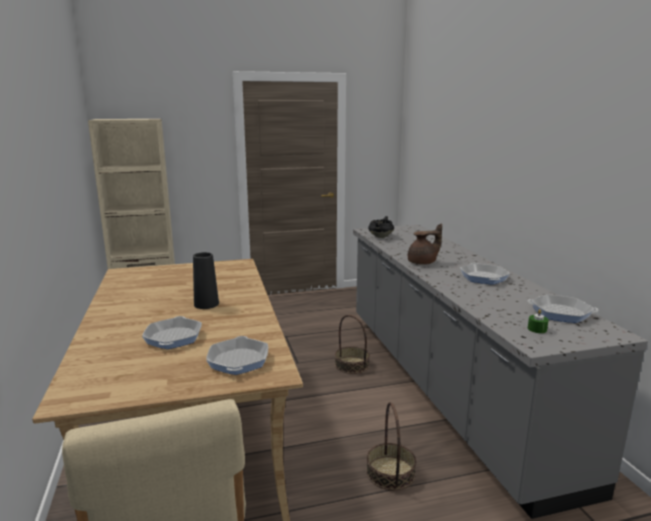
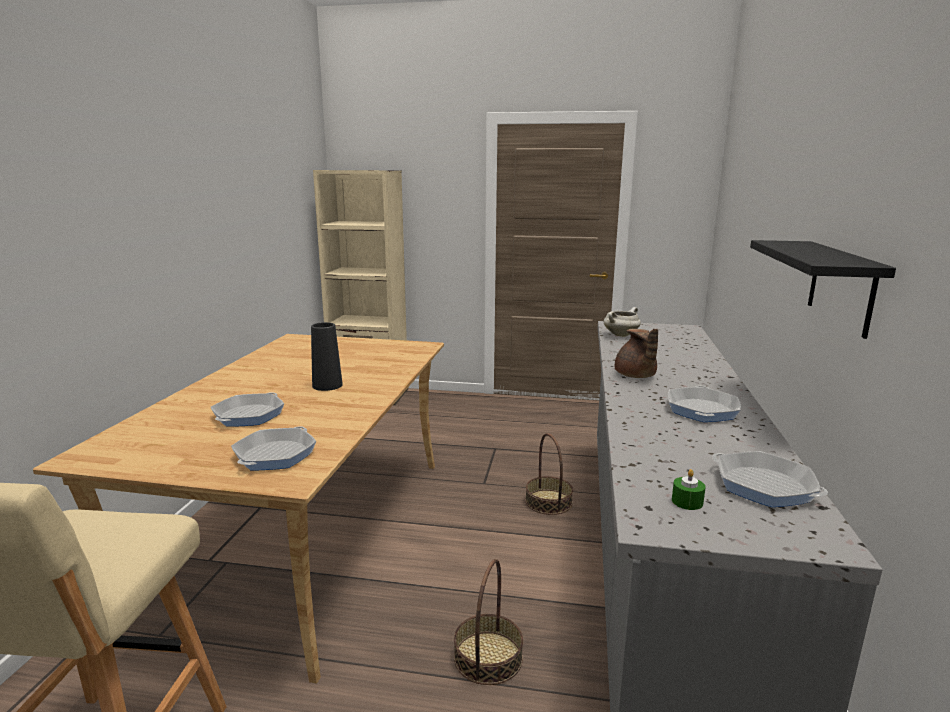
camera: 25 degrees right, 0 degrees up
black cooking pot [368,216,394,238] -> white cooking pot [604,307,641,337]
brown teapot [408,224,442,265] -> brown teapot turned 75 degrees clockwise [615,328,658,378]
none -> black shelf [750,240,896,339]

